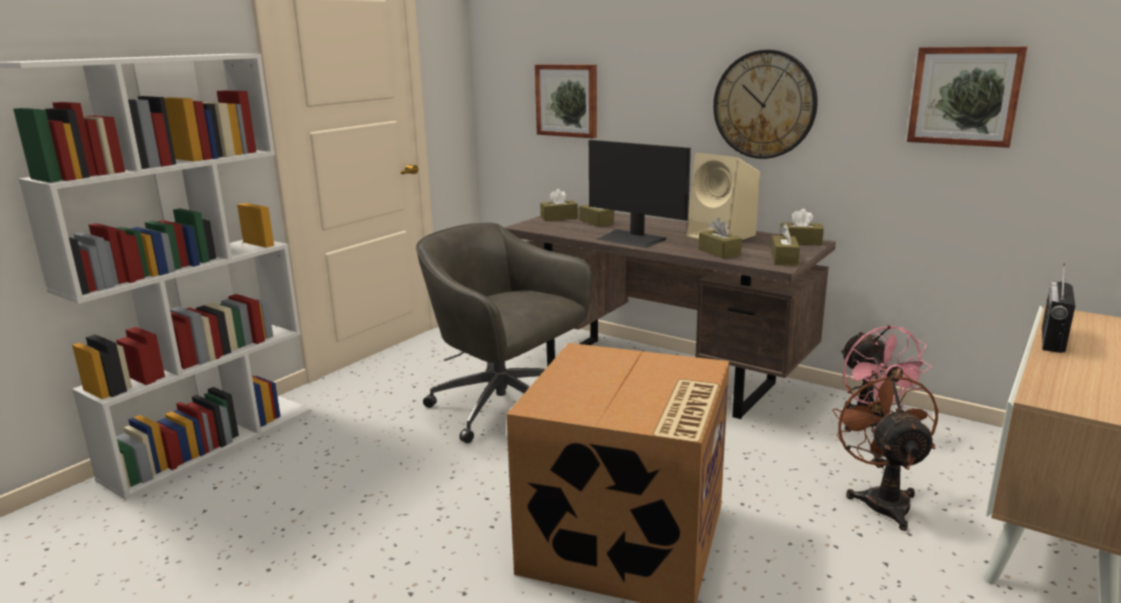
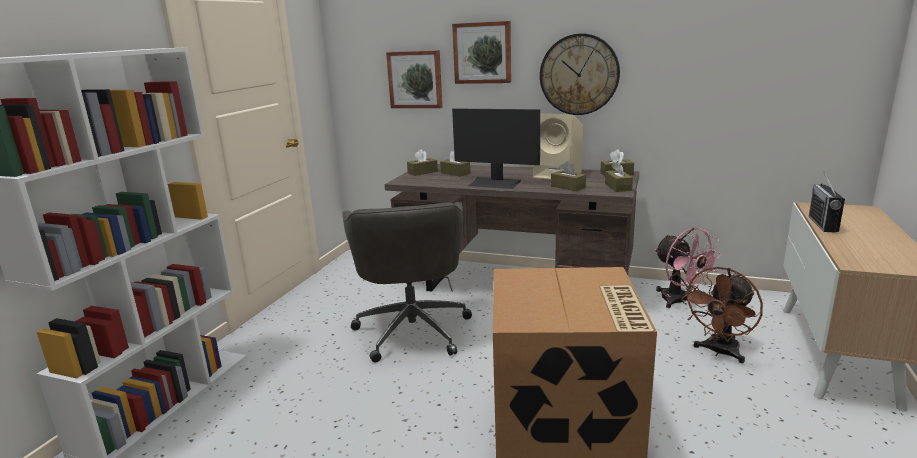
camera: 15 degrees left, 0 degrees up
grey office chair [416,222,592,443] -> grey office chair turned 120 degrees counterclockwise [342,202,472,363]
brown fan [832,370,938,531] -> brown fan turned 120 degrees counterclockwise [681,267,763,363]
picture [907,46,1028,148] -> picture moved to [452,21,511,84]

